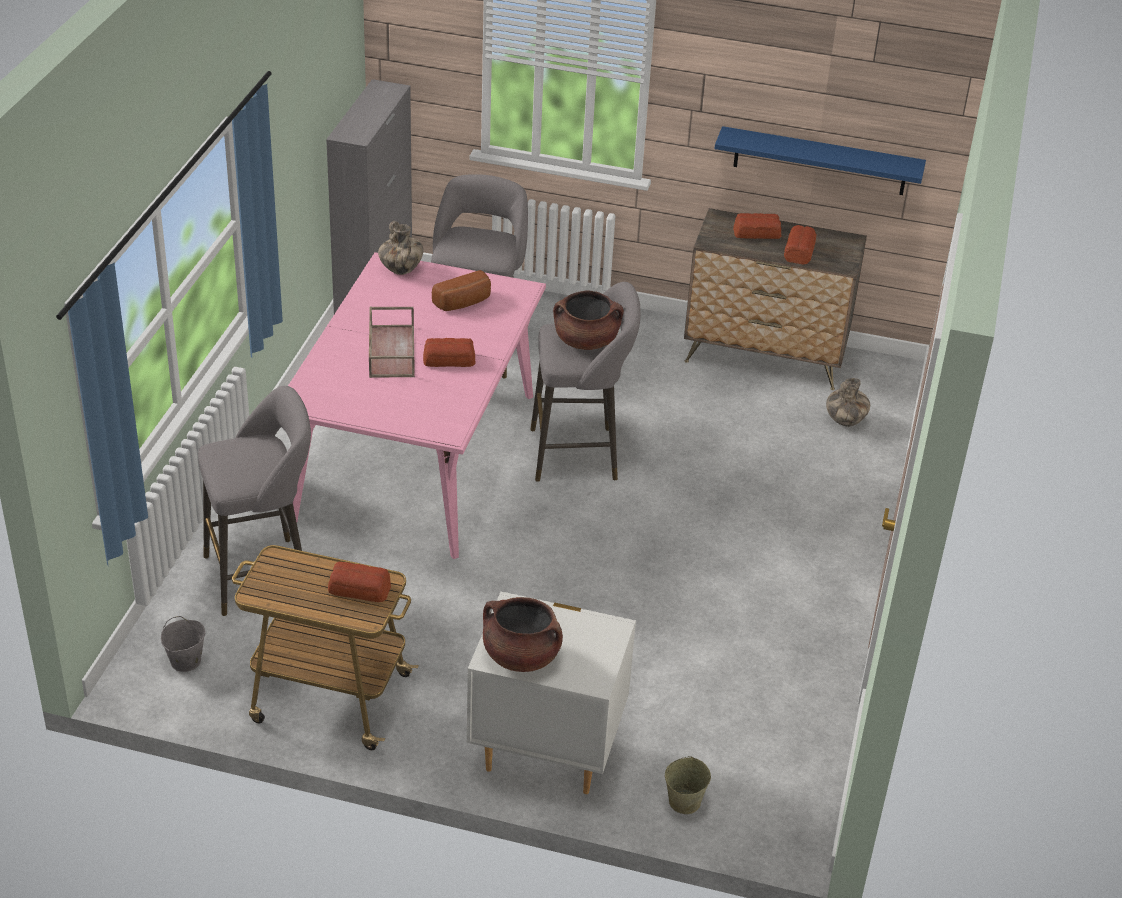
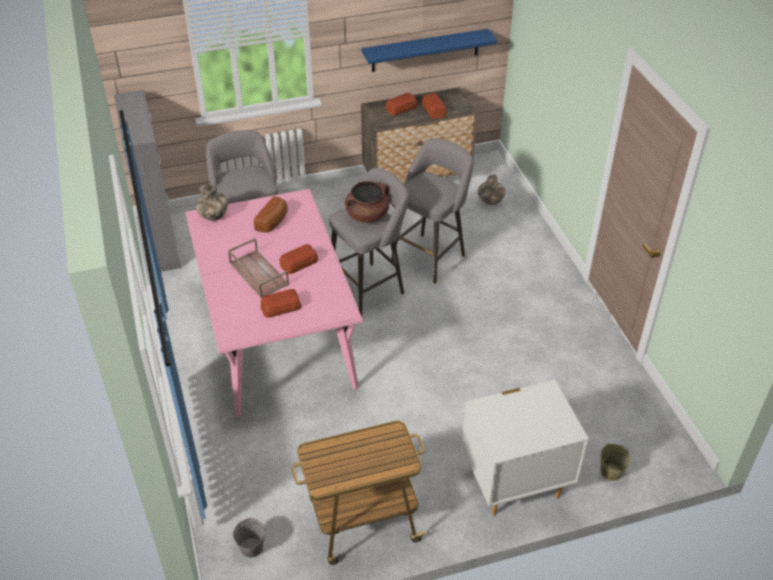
camera: 30 degrees left, 5 degrees up
grey stool [198,386,311,616] -> grey stool moved to [391,138,474,283]
bread [328,561,391,602] -> bread moved to [261,289,301,317]
brown cooking pot [483,597,563,672] -> none

